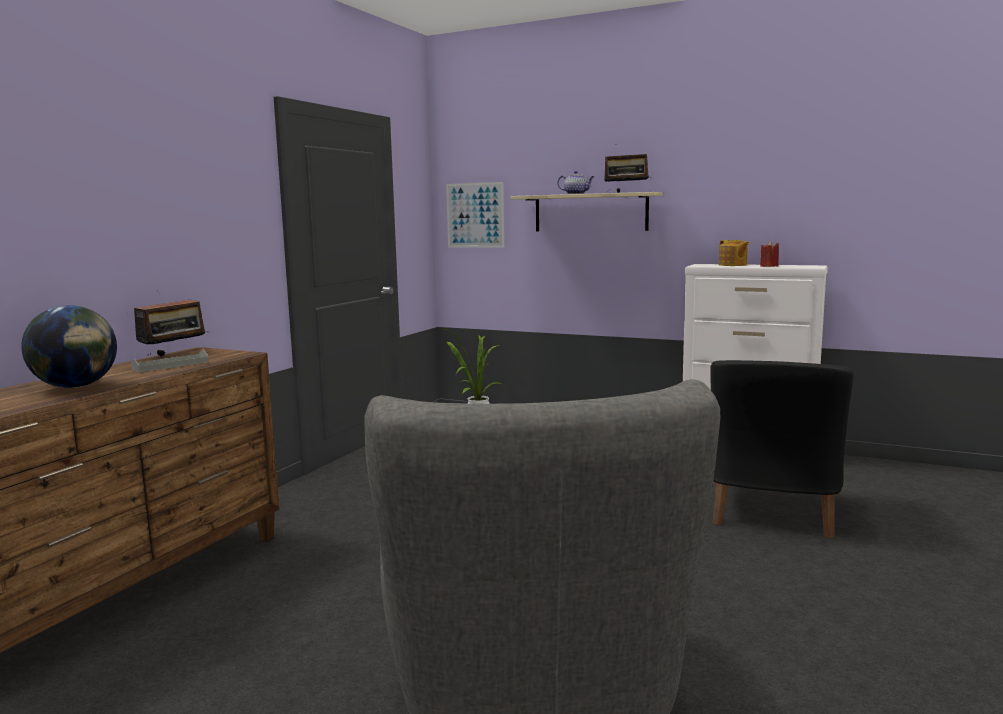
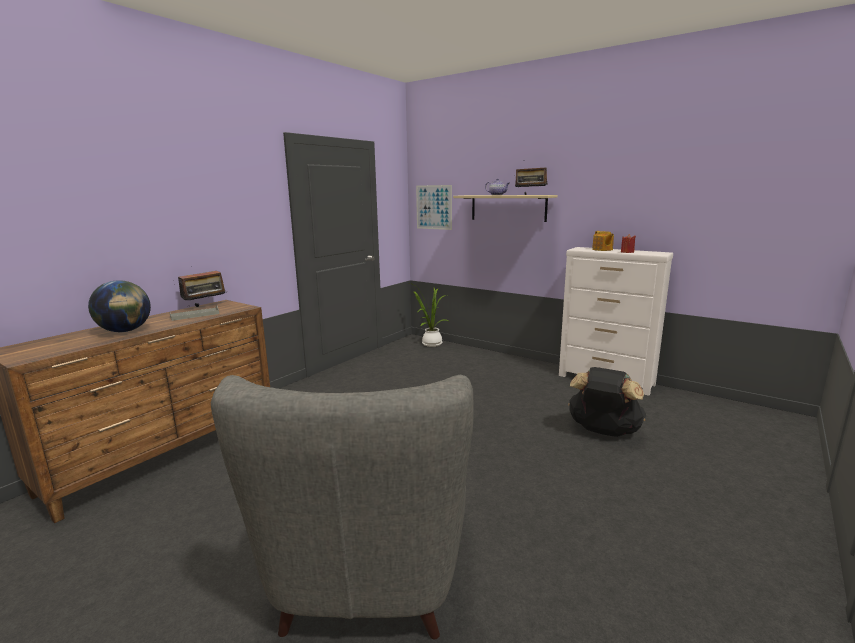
camera: 10 degrees right, 5 degrees up
black armchair [710,360,854,538] -> black backpack [568,367,646,437]

